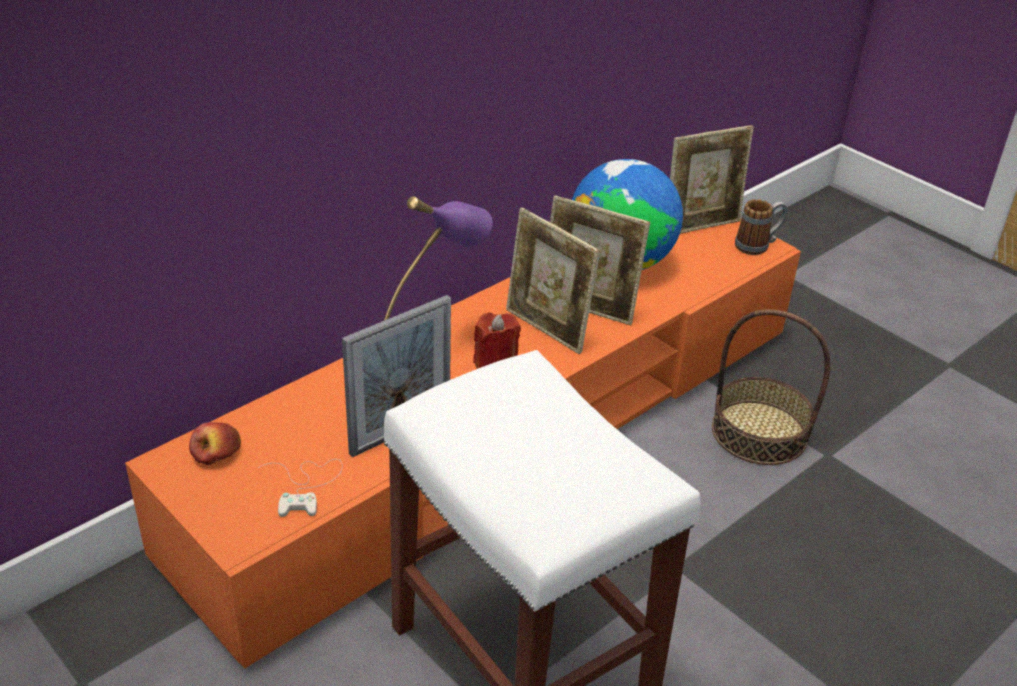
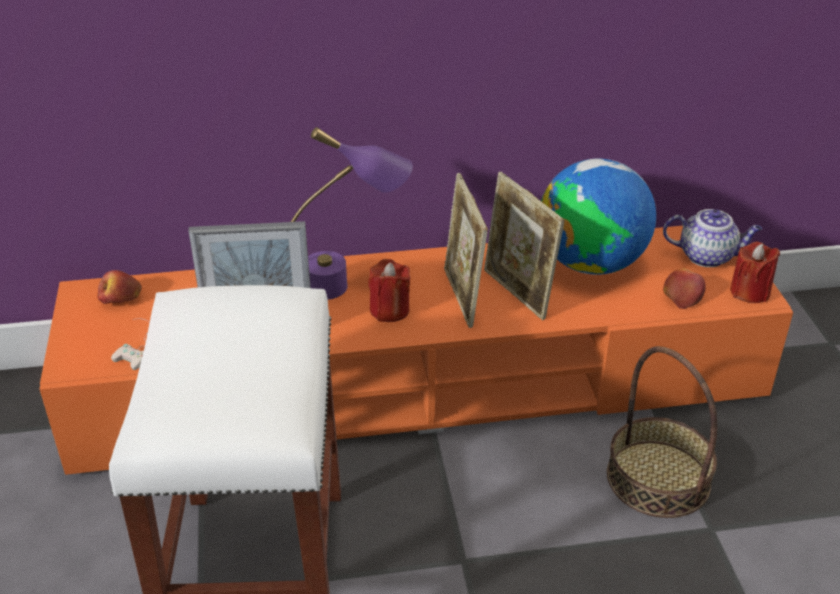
camera: 35 degrees right, 0 degrees up
picture frame [670,125,754,234] -> teapot [663,209,762,267]
mug [735,199,788,255] -> red candle [730,242,780,303]
none -> apple [663,269,706,309]

